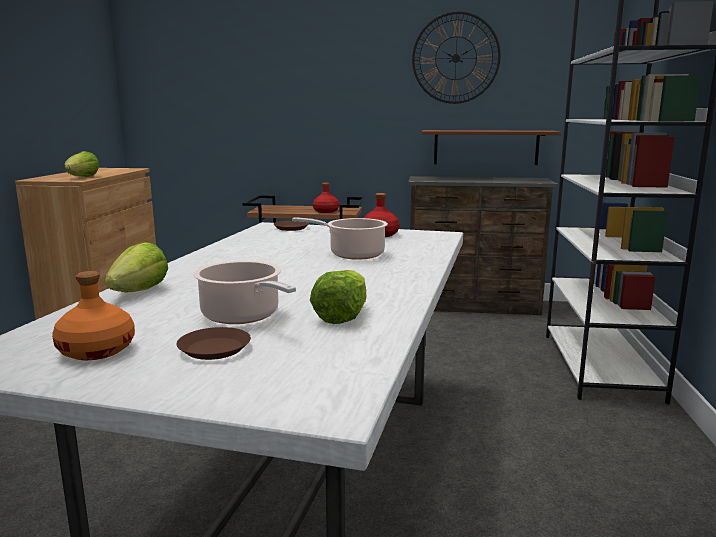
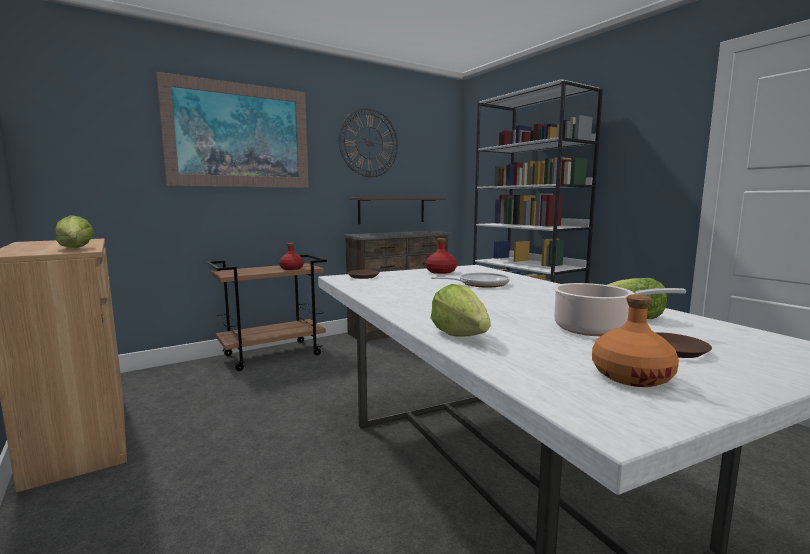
camera: 40 degrees left, 5 degrees down
cooking pot [292,217,388,260] -> frying pan [431,273,510,288]
none -> picture [156,72,309,188]

